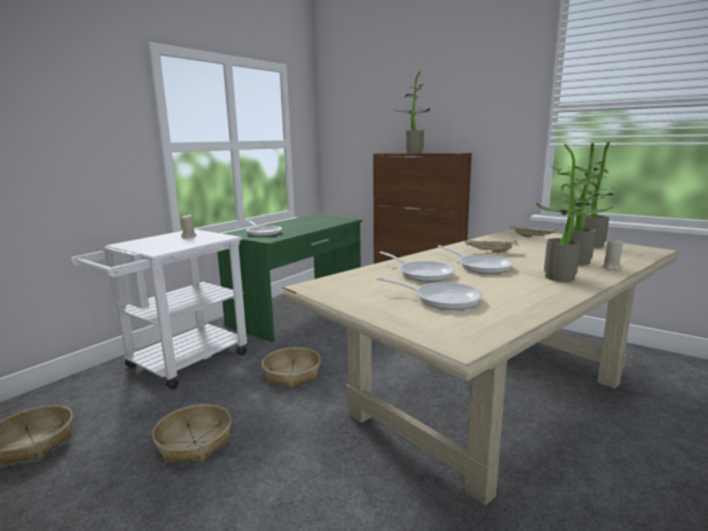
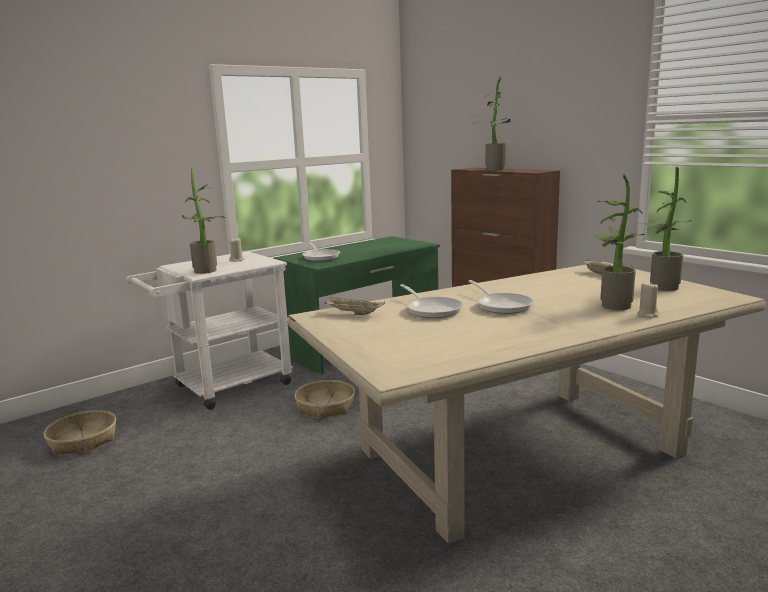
camera: 15 degrees right, 0 degrees up
basket [152,404,231,463] -> none
frying pan [376,277,483,310] -> none
beige tray [465,240,518,253] -> beige tray moved to [324,297,385,315]
potted plant [536,144,613,282] -> potted plant moved to [182,167,225,274]

